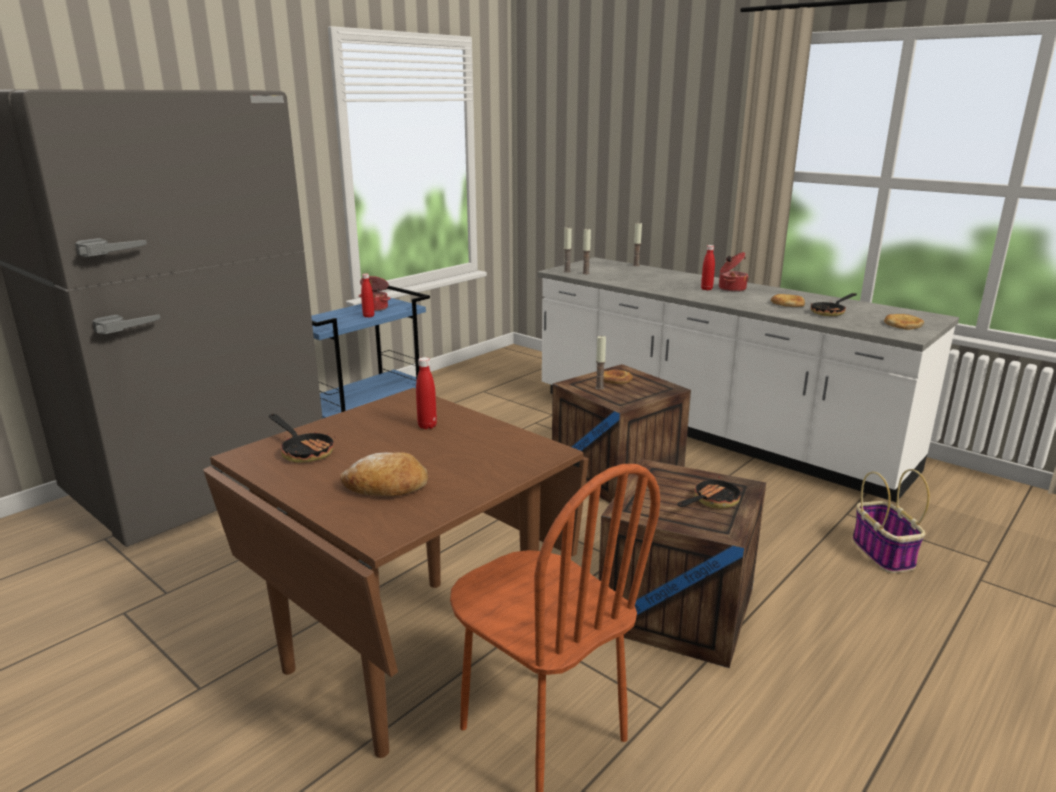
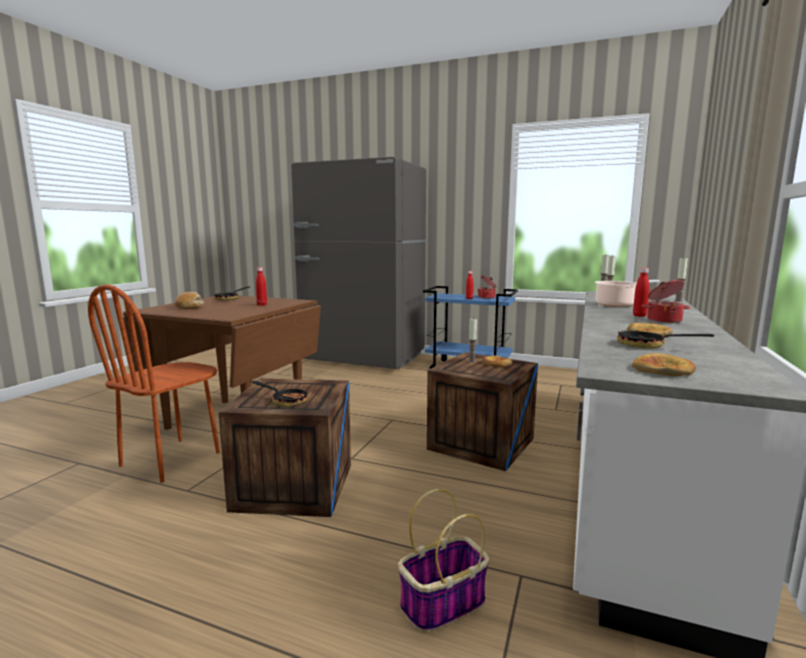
camera: 70 degrees right, 10 degrees down
none -> cooking pot [595,280,660,307]

